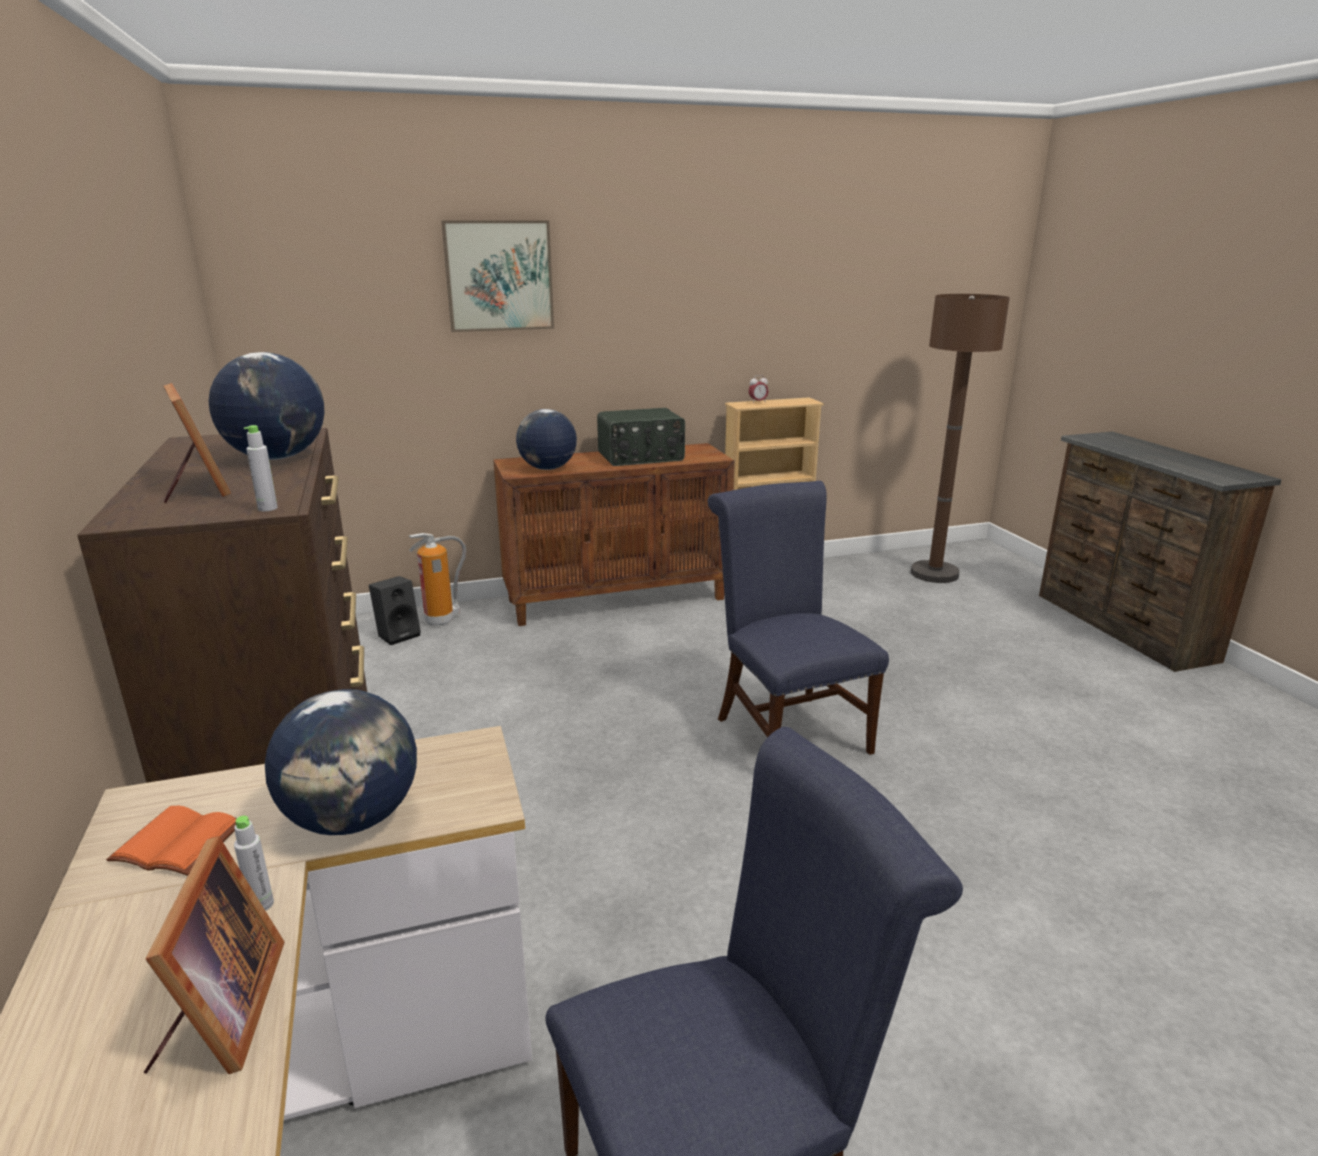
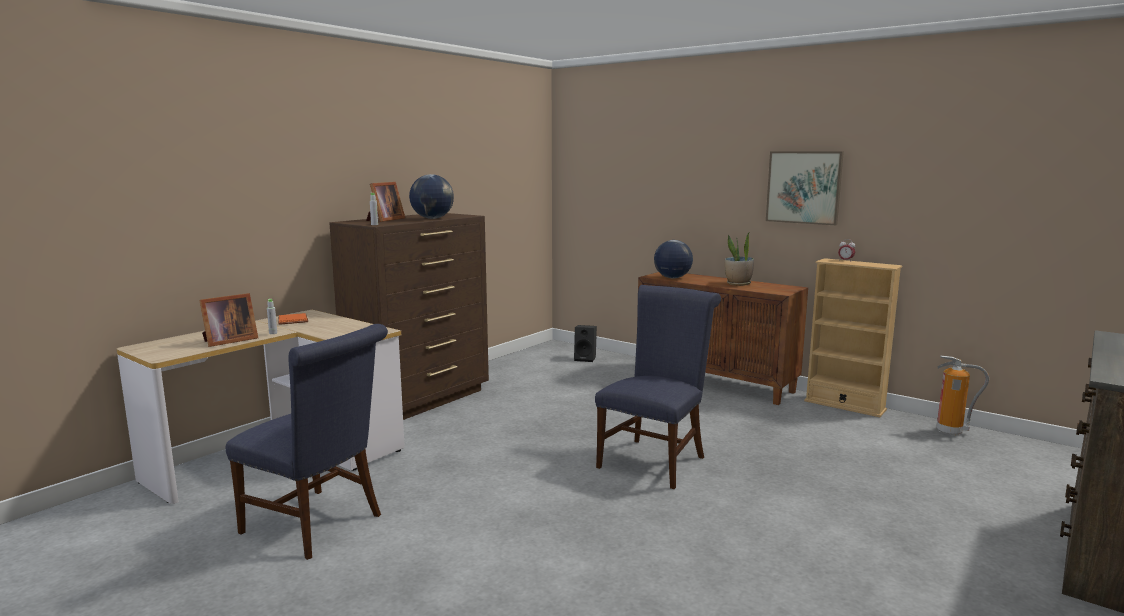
camera: 55 degrees right, 10 degrees down
globe [265,689,417,835] -> none
fire extinguisher [409,533,466,626] -> fire extinguisher moved to [936,355,989,436]
picture [441,221,554,332] -> picture moved to [766,152,844,225]
radio [597,408,685,466] -> potted plant [725,233,754,286]
brown floor lamp [911,294,1010,583] -> none

